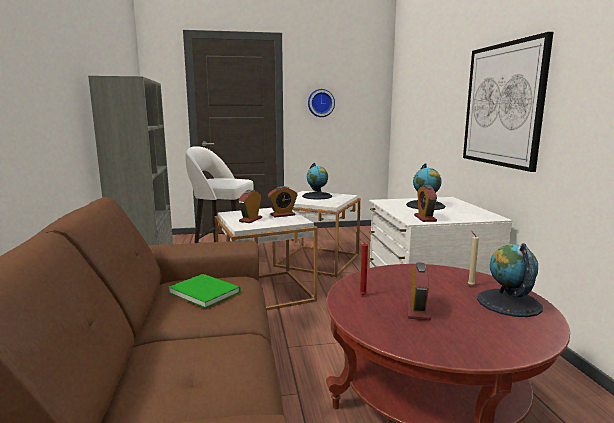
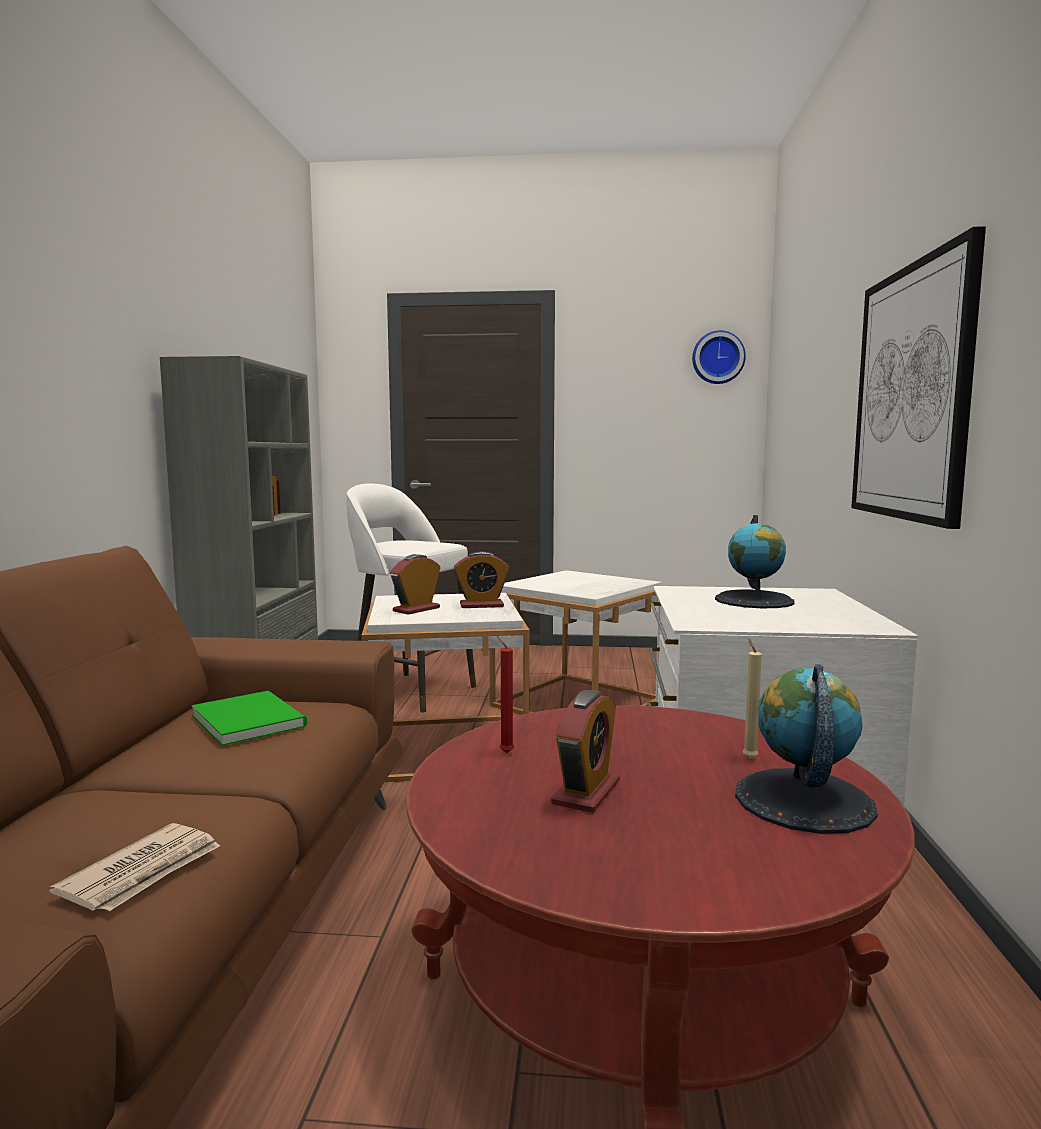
camera: 15 degrees right, 5 degrees down
globe [302,163,332,199] -> none
wall clock [308,89,335,117] -> wall clock moved to [692,330,746,384]
alarm clock [414,185,437,222] -> none
none -> newspaper [49,823,220,911]

